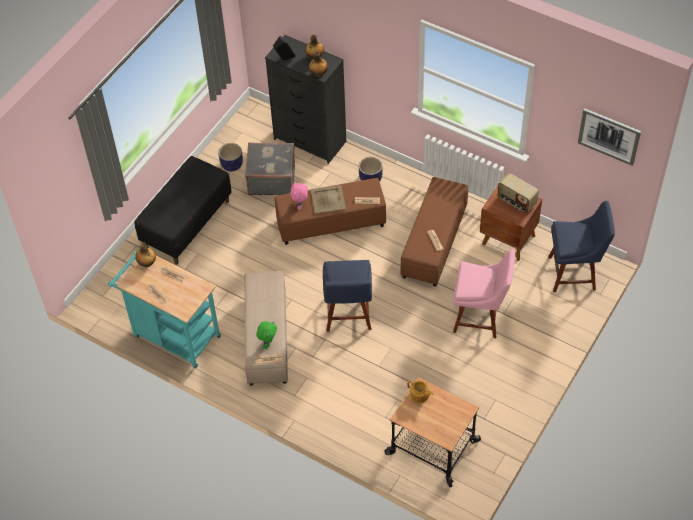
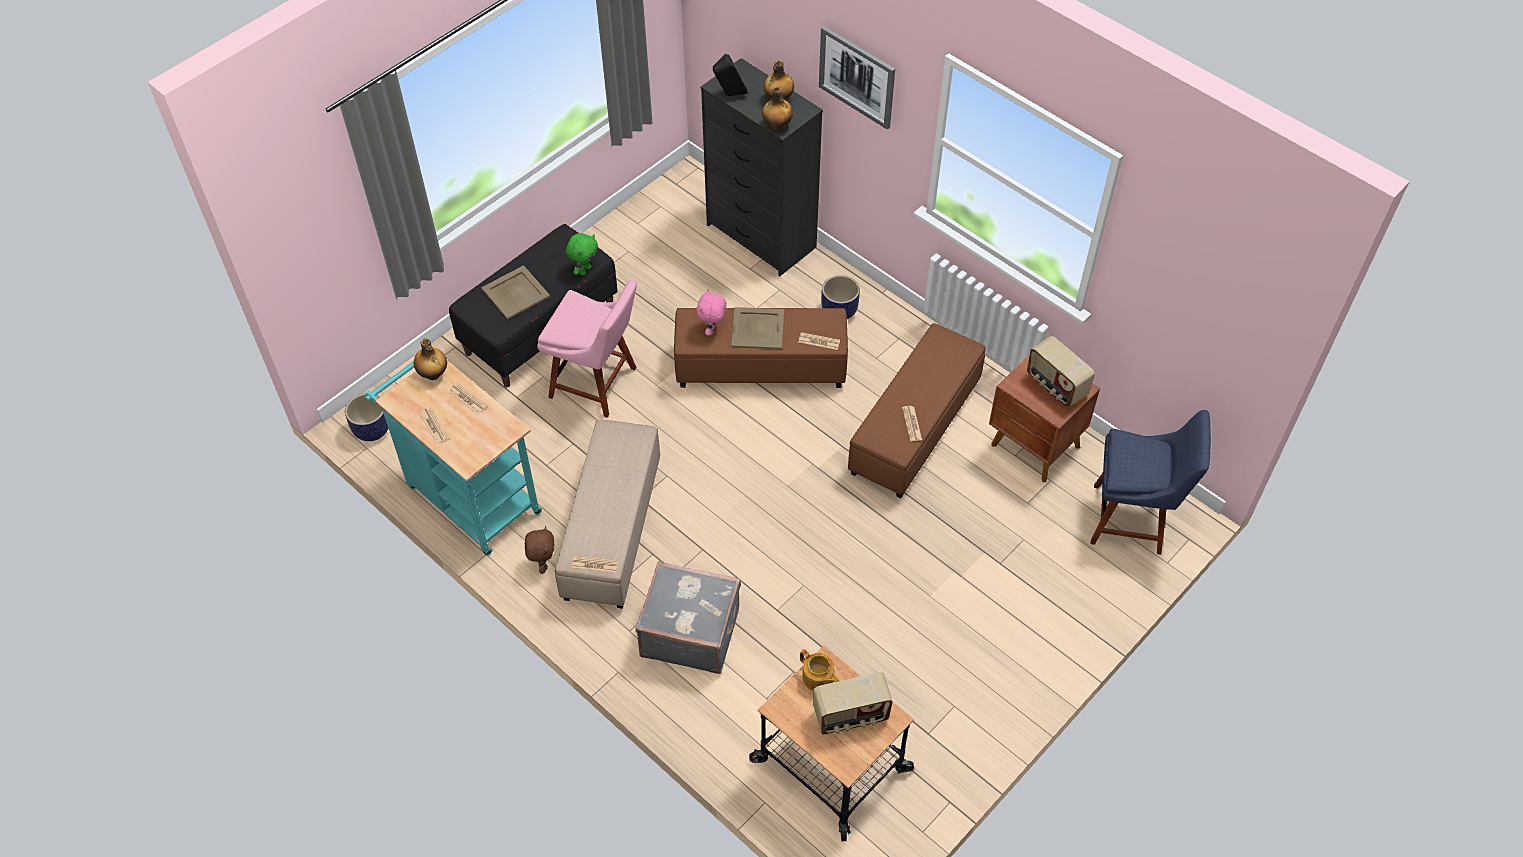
camera: 10 degrees right, 0 degrees up
planter [218,143,243,172] -> planter moved to [345,393,389,441]
grey suitcase [245,143,295,195] -> grey suitcase moved to [635,561,741,674]
green plush toy [256,321,277,349] -> green plush toy moved to [566,233,598,275]
blue chair [323,260,372,332] -> none
pink chair [453,249,515,338] -> pink chair moved to [537,279,637,418]
picture [578,108,641,166] -> picture moved to [819,26,895,130]
none -> beige tray [481,265,550,320]
none -> brown plush toy [525,526,554,574]
none -> radio [813,672,893,734]

